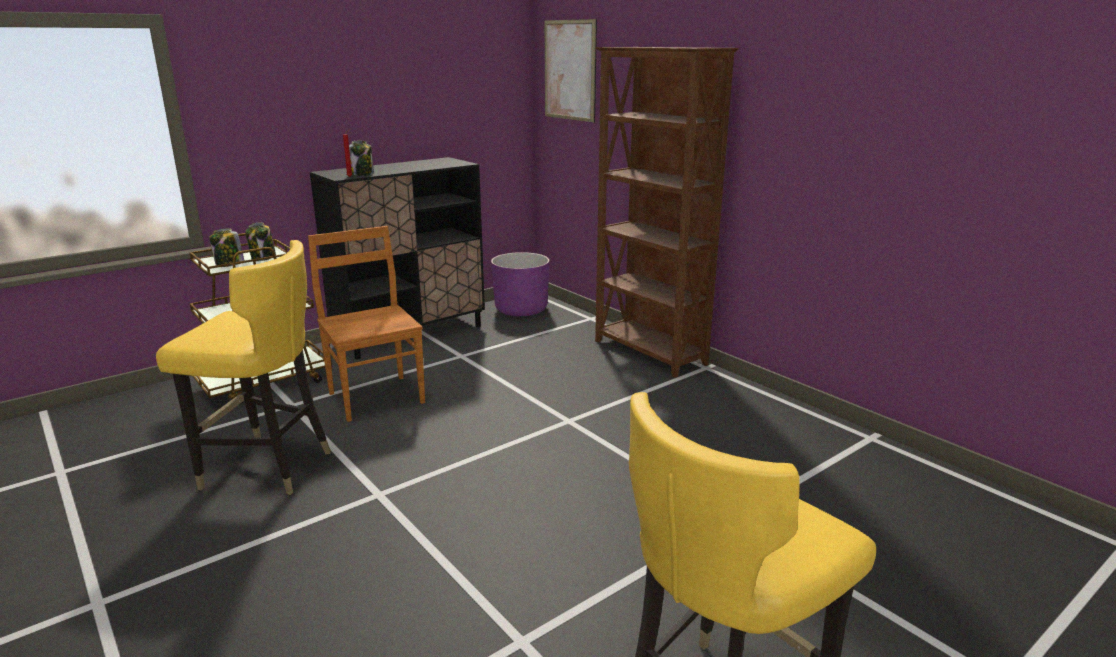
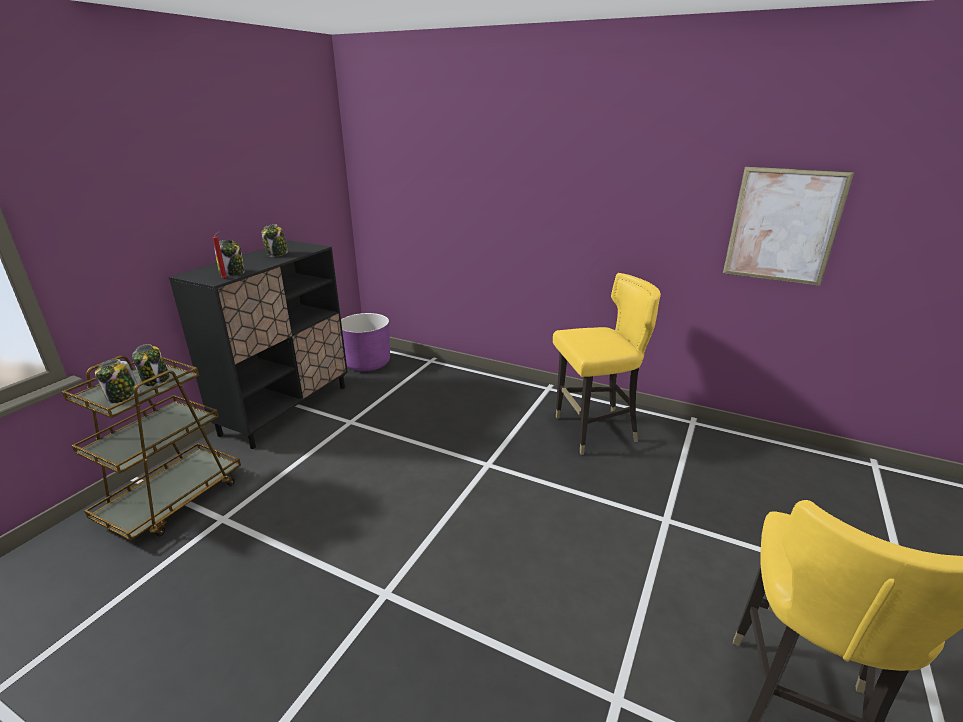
camera: 25 degrees left, 5 degrees up
yellow chair [156,240,331,495] -> yellow chair moved to [553,273,661,455]
brown chair [308,226,425,422] -> none
picture [544,19,597,122] -> picture moved to [723,166,854,286]
brown bookcase [595,47,739,378] -> none
none -> jar [261,224,288,257]

